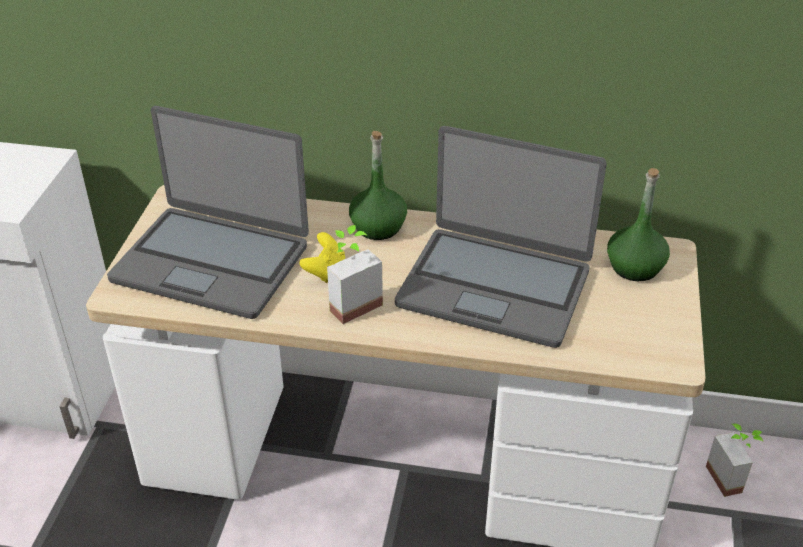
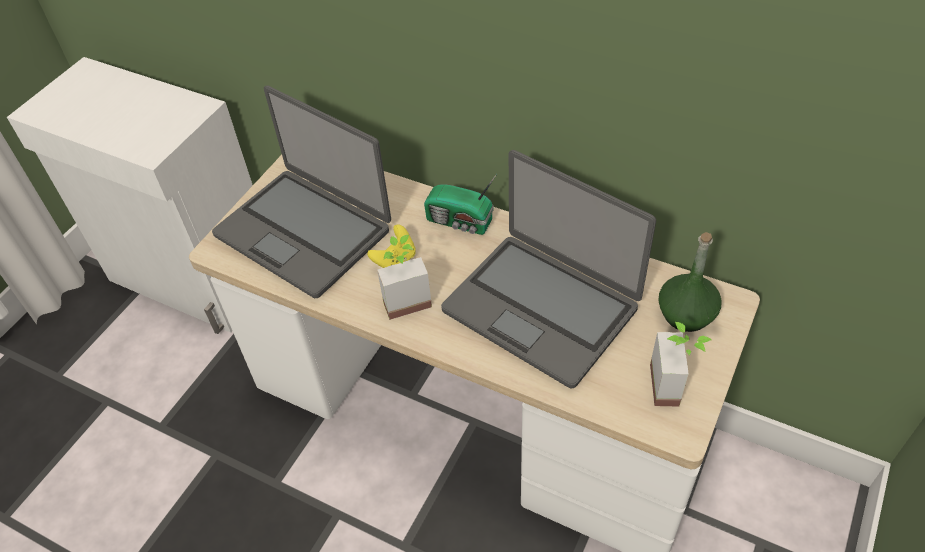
camera: 20 degrees right, 10 degrees up
green bottle [349,131,407,240] -> radio [424,174,497,235]
potted plant [706,424,764,497] -> potted plant moved to [650,322,712,406]

